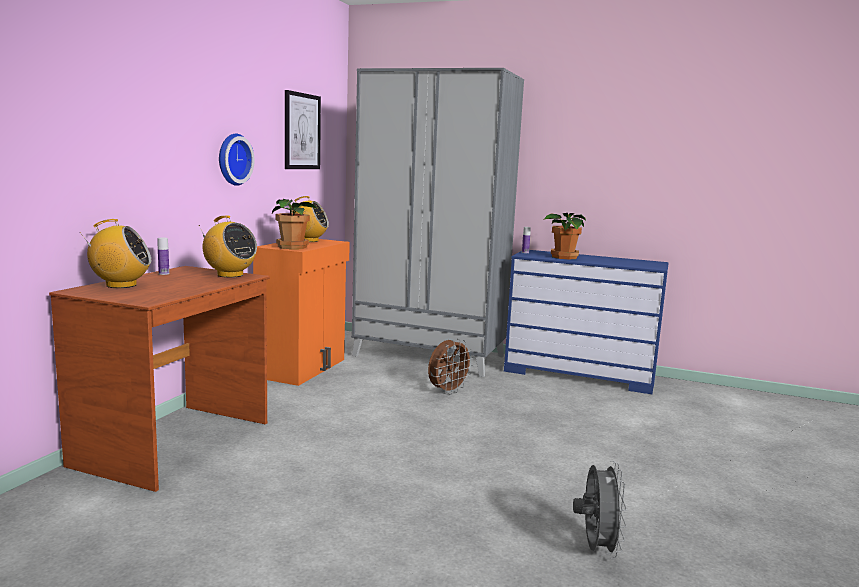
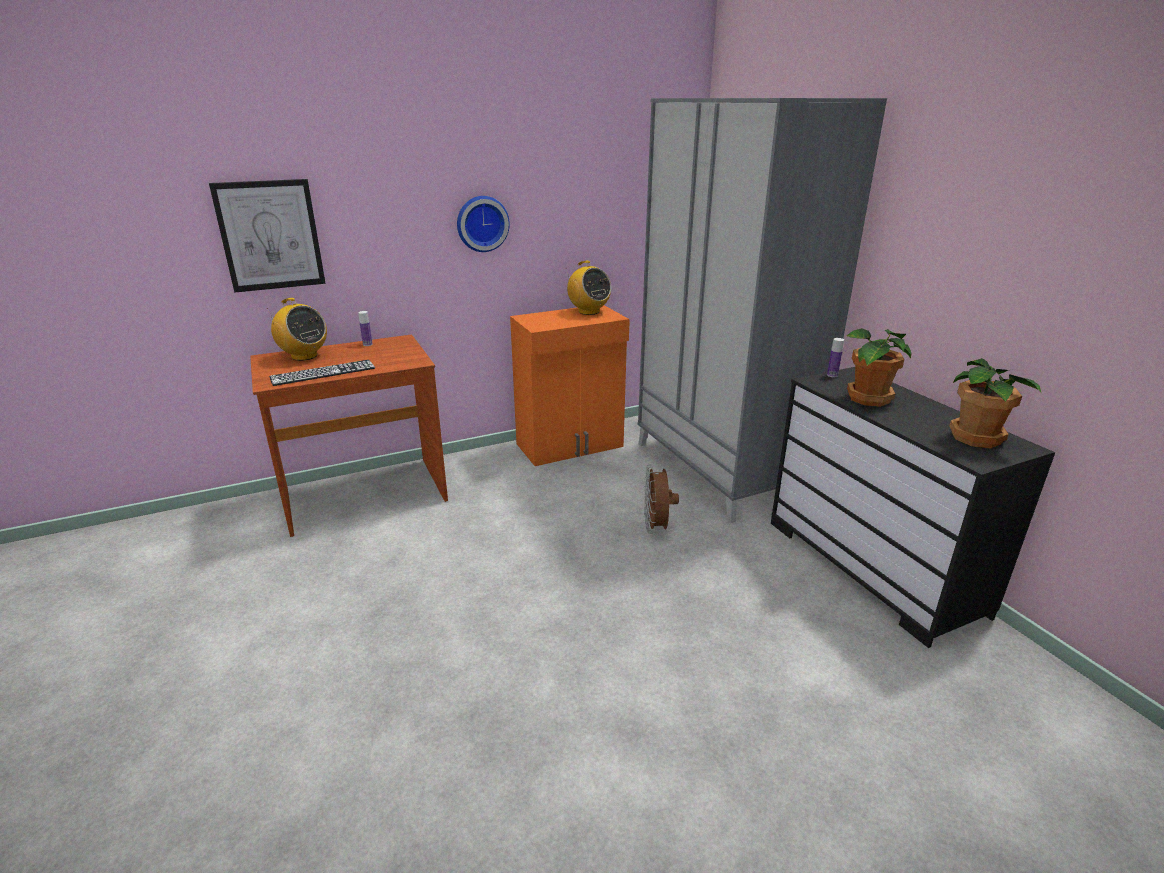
camera: 45 degrees right, 15 degrees up
radio [199,215,257,278] -> none
potted plant [272,199,318,249] -> potted plant moved to [949,358,1041,448]
picture [285,90,321,169] -> picture moved to [209,179,326,292]
brown fan [428,339,474,395] -> brown fan turned 90 degrees clockwise [644,464,679,534]
blue dresser [504,250,669,394] -> black dresser [771,367,1055,648]
grey fan [573,460,627,559] -> none
none -> keyboard [269,360,375,386]

